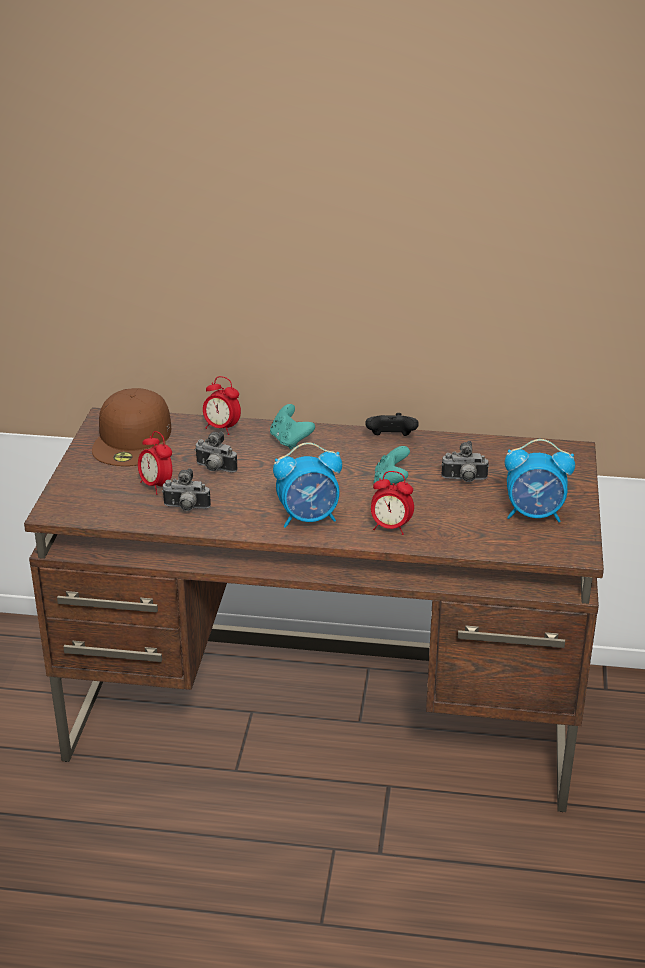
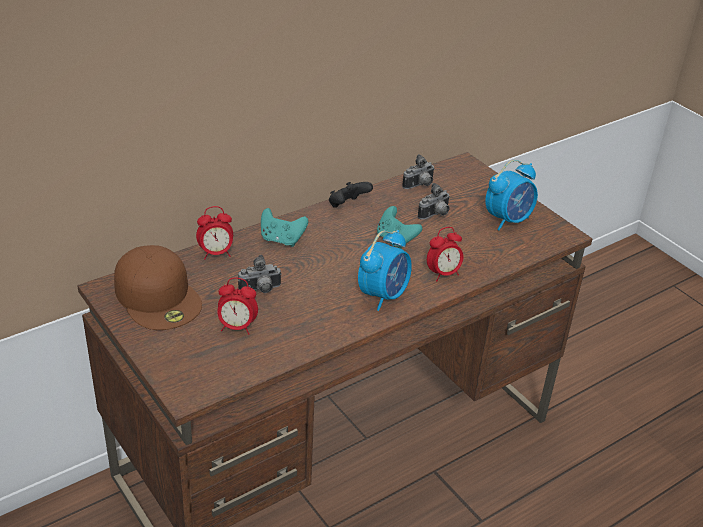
camera: 45 degrees left, 5 degrees up
camera [162,468,211,511] -> camera moved to [402,154,435,189]

